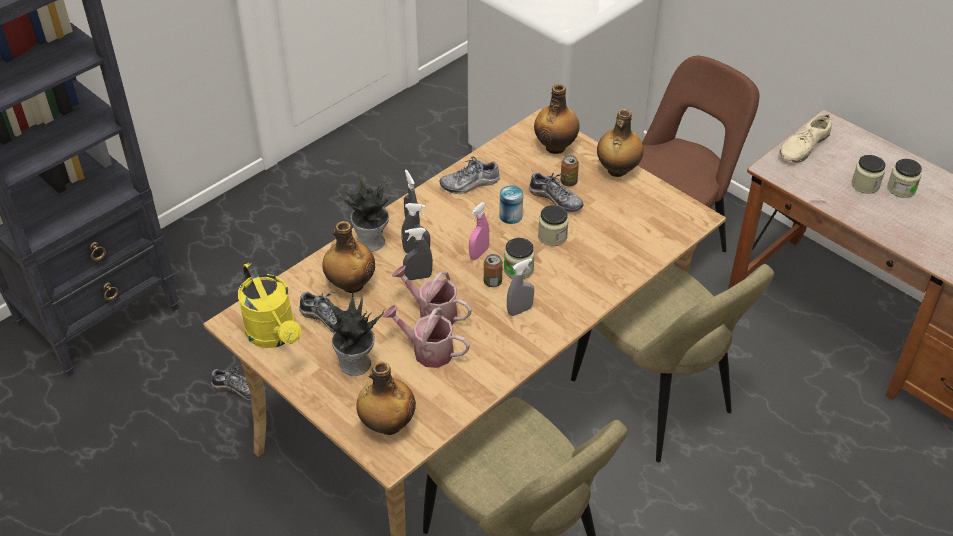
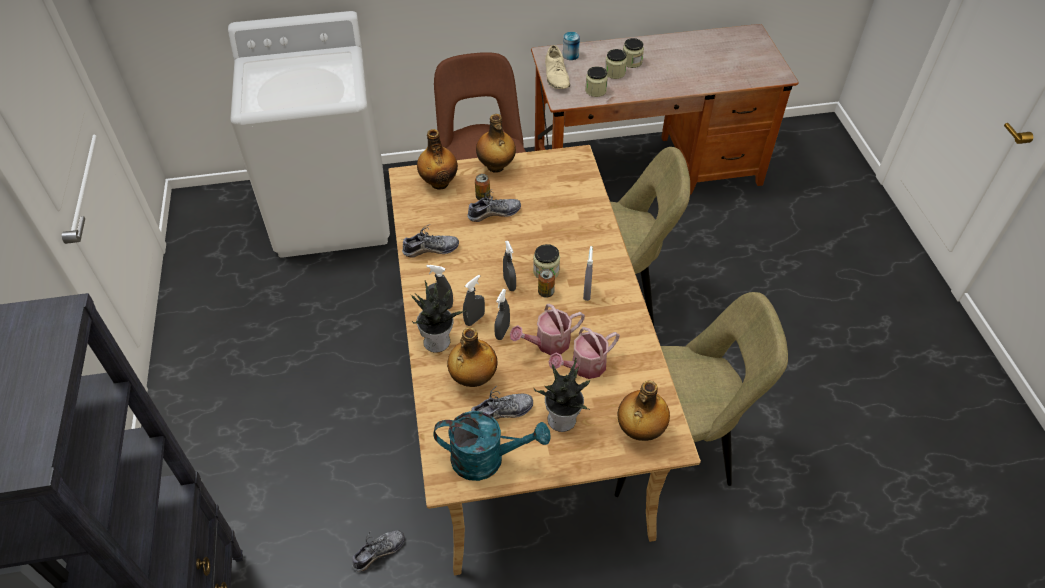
camera: 55 degrees left, 5 degrees up
yellow watering can [238,262,301,348] -> turquoise watering can [433,411,551,481]
shoe [439,157,500,195] -> shoe turned 120 degrees counterclockwise [402,224,459,258]
pink spray bottle [469,202,489,260] -> grey spray bottle [503,241,516,291]
can [499,185,523,224] -> can moved to [563,32,580,60]
jar [538,205,569,246] -> jar moved to [585,66,608,97]

